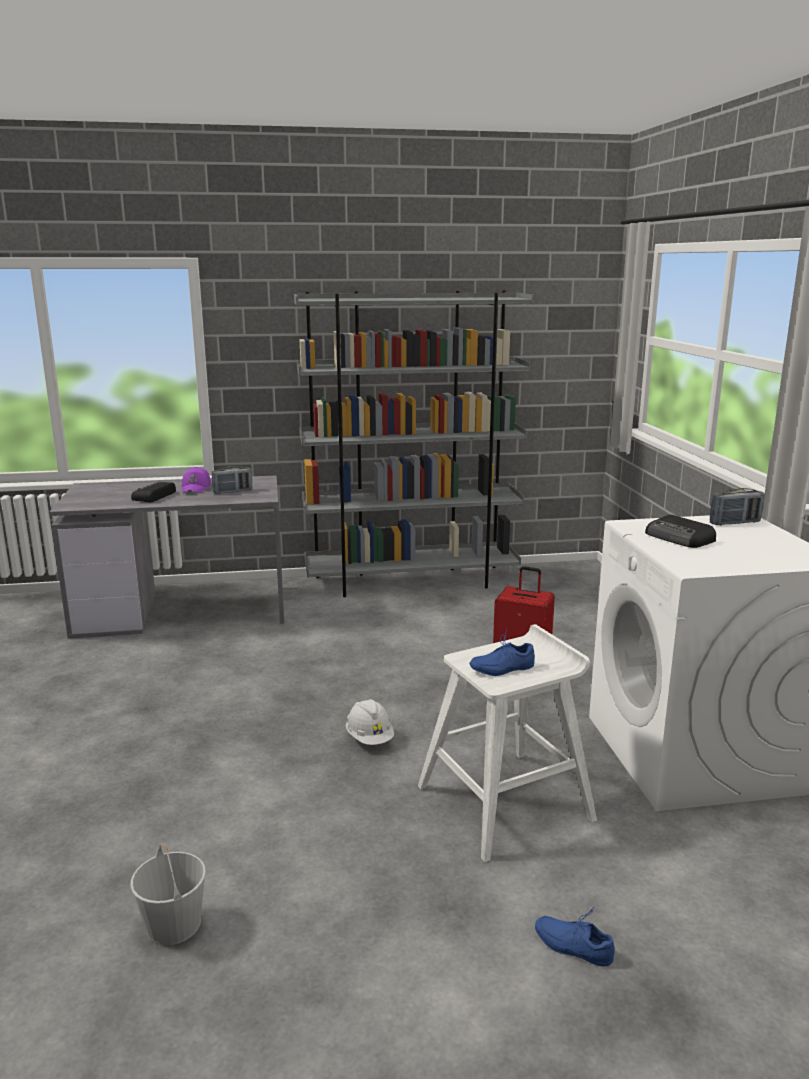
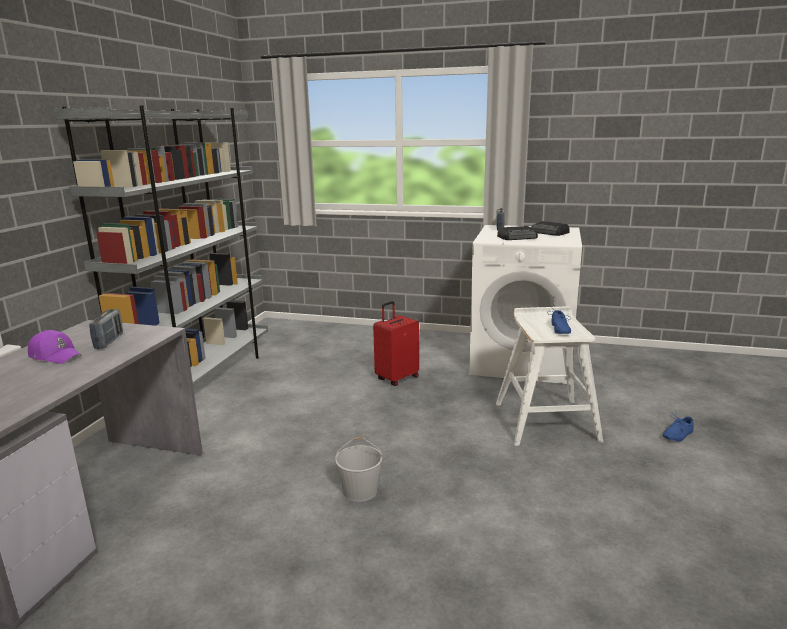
camera: 65 degrees left, 0 degrees up
white bucket [130,843,206,945] -> white bucket moved to [335,437,382,502]
radio [131,482,176,503] -> radio moved to [531,221,570,236]
white hard hat [346,699,394,745] -> none

